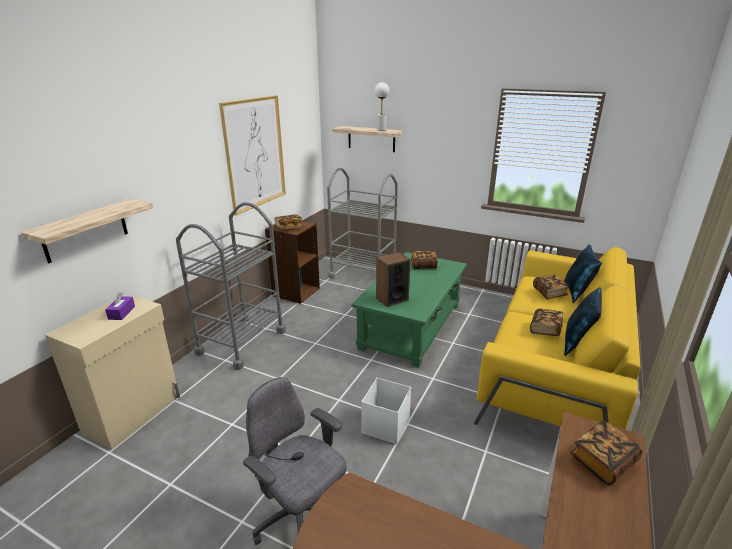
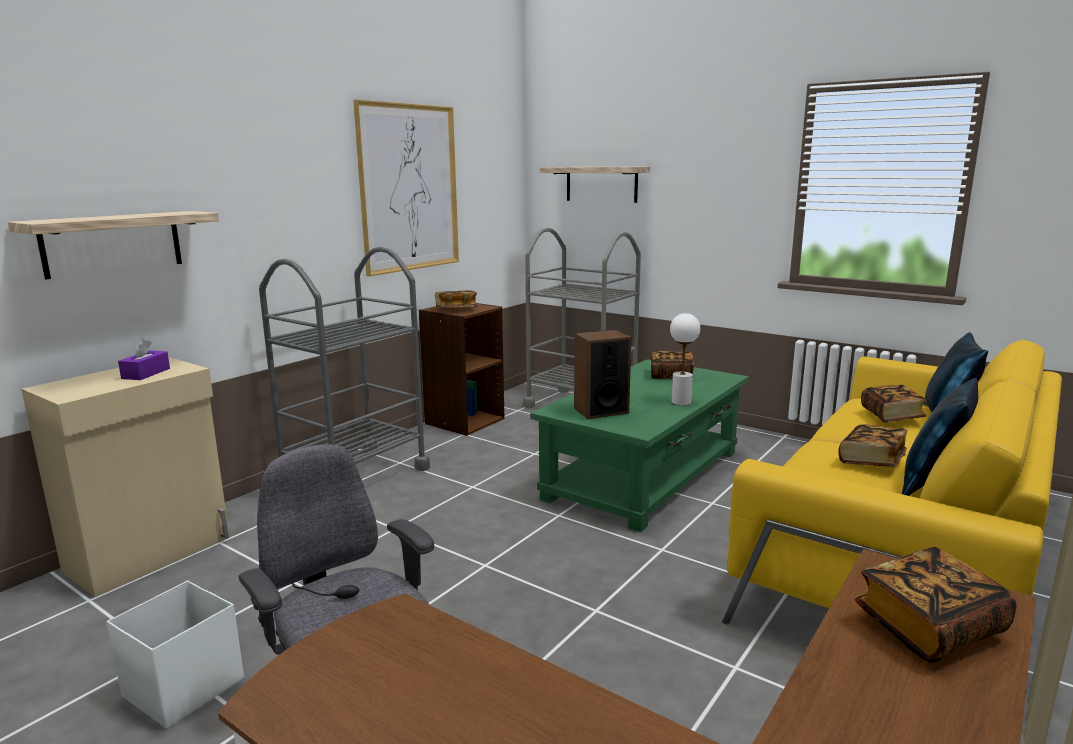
camera: 10 degrees right, 10 degrees down
white storage box [361,378,411,444] -> white storage box moved to [107,581,244,729]
white table lamp [375,82,389,131] -> white table lamp moved to [670,313,700,406]

